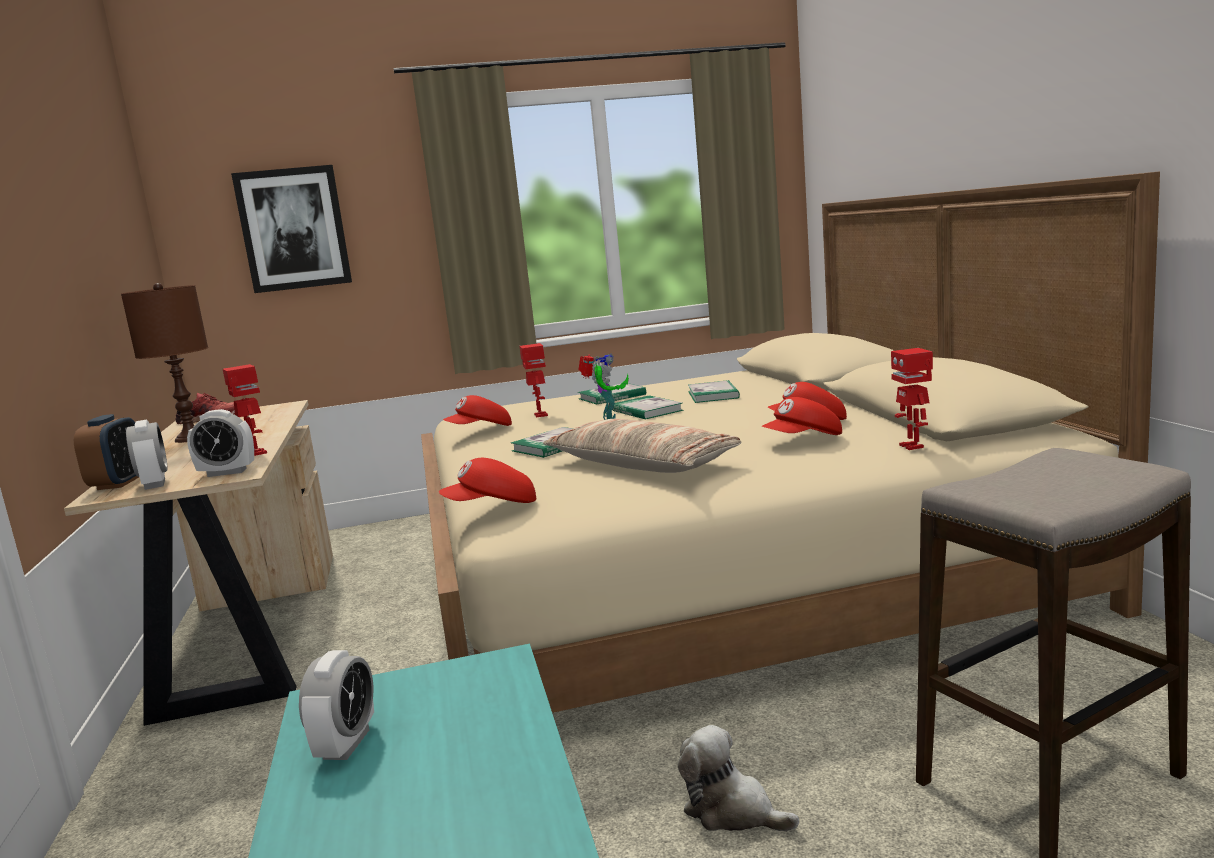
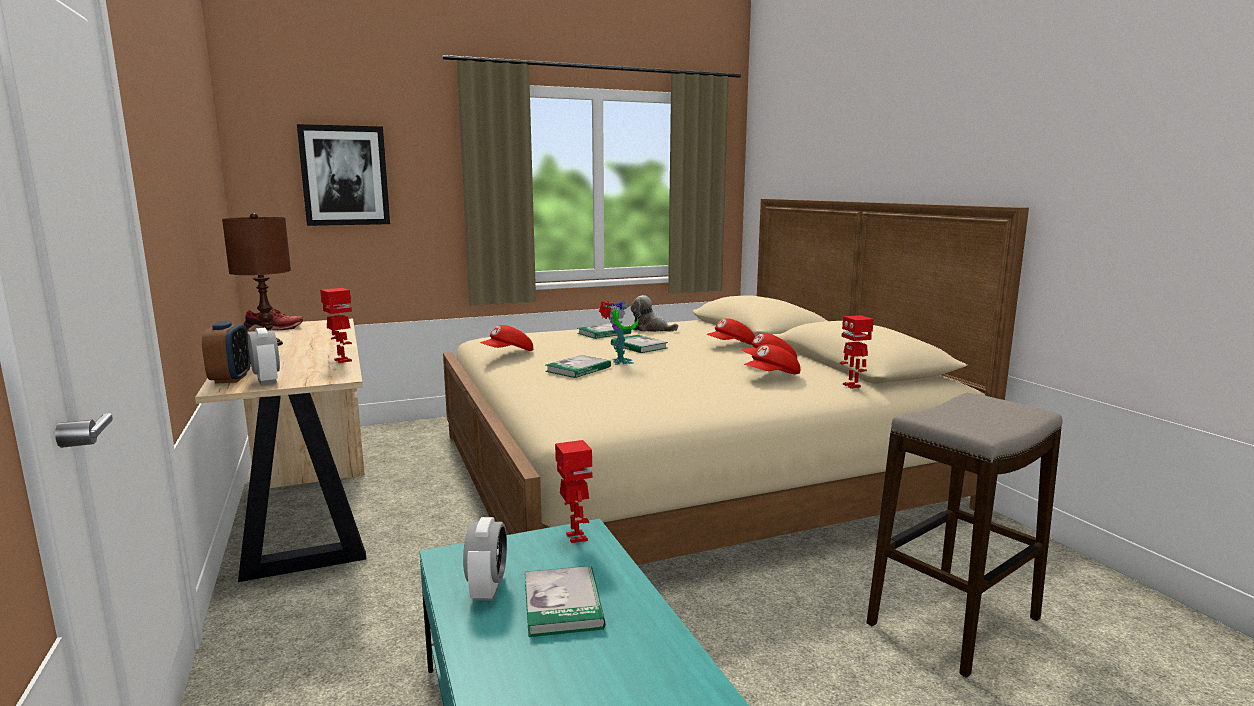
camera: 10 degrees left, 0 degrees up
alarm clock [187,409,254,477] -> none
red cap [439,458,536,503] -> red cap moved to [706,318,755,345]
toy robot [520,343,548,417] -> toy robot moved to [555,440,593,543]
pillow [543,419,742,473] -> none
plush toy [678,725,799,831] -> plush toy moved to [631,295,678,332]
book [688,380,740,403] -> book moved to [525,566,605,637]

